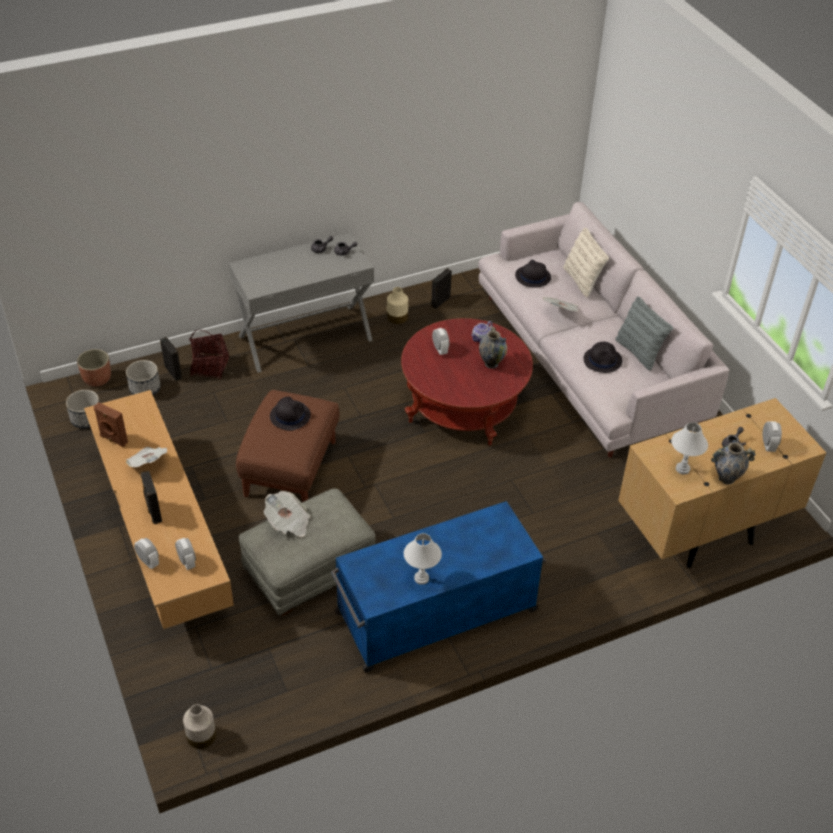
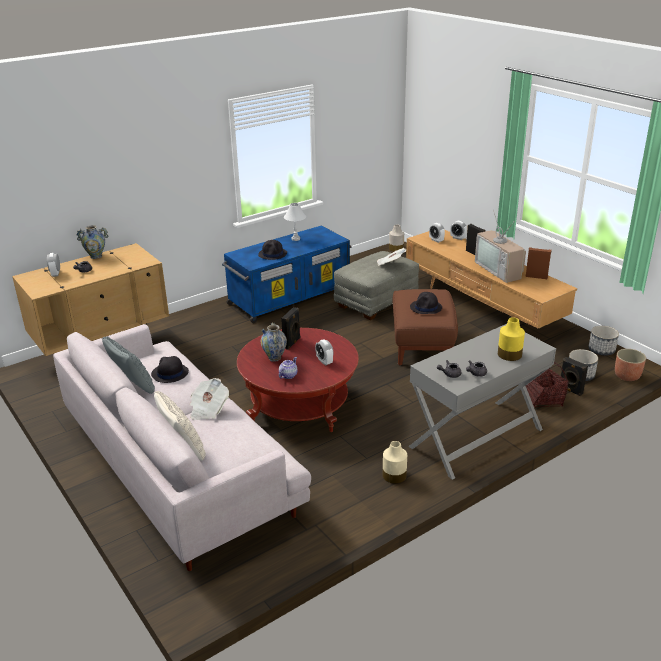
camera: 170 degrees right, 15 degrees down
newspaper [126,447,167,467] -> television [475,210,526,283]
black speaker [431,268,452,309] -> black speaker moved to [281,307,300,350]
black hat [515,259,551,288] -> black hat moved to [258,240,287,260]
white table lamp [671,422,708,474] -> none
none -> yellow vase [498,317,525,361]

